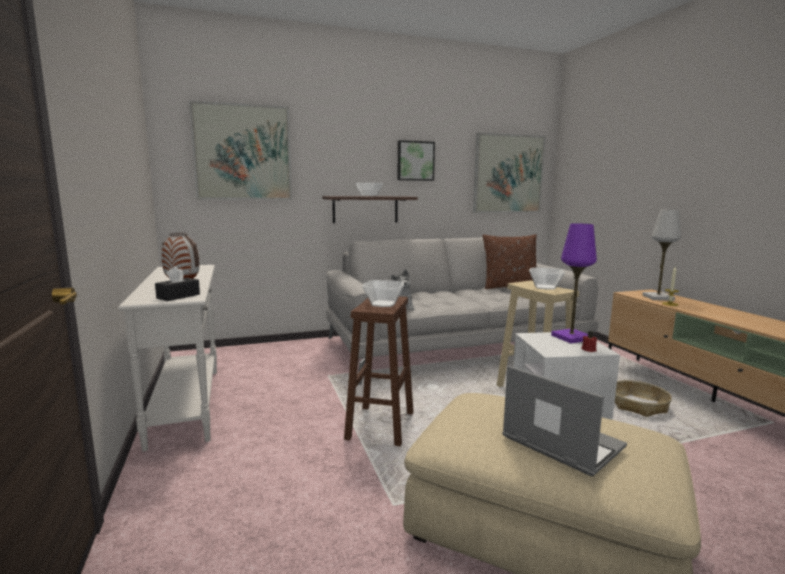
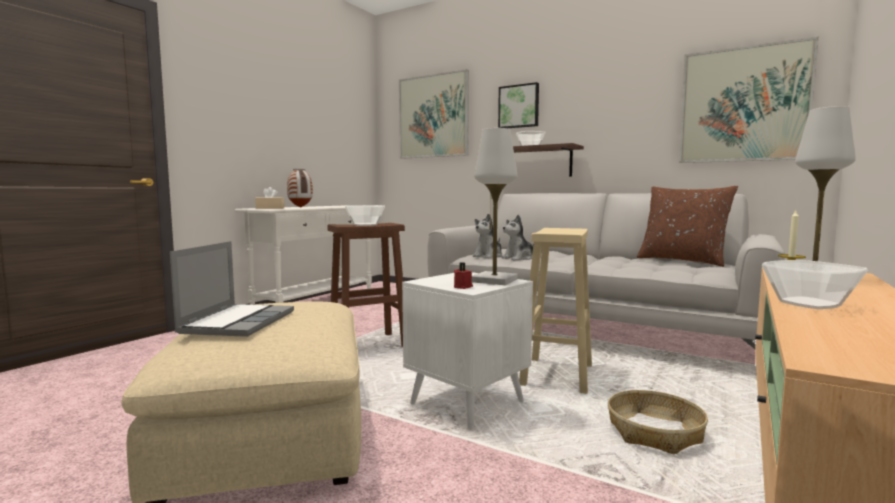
camera: 50 degrees right, 5 degrees down
black tissue box [155,266,200,301] -> beige tissue box [255,187,285,209]
picture [397,140,435,181] -> picture moved to [498,82,539,128]
bowl [529,267,565,290] -> bowl moved to [762,260,868,309]
purple table lamp [551,224,597,343] -> white table lamp [472,128,517,285]
none -> plush toy [501,214,534,260]

